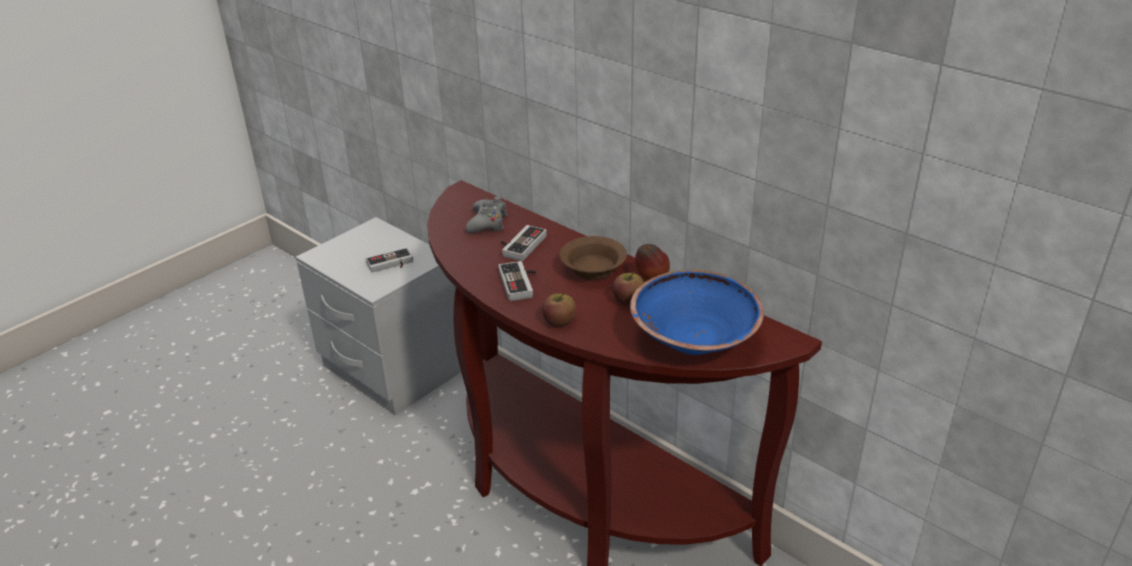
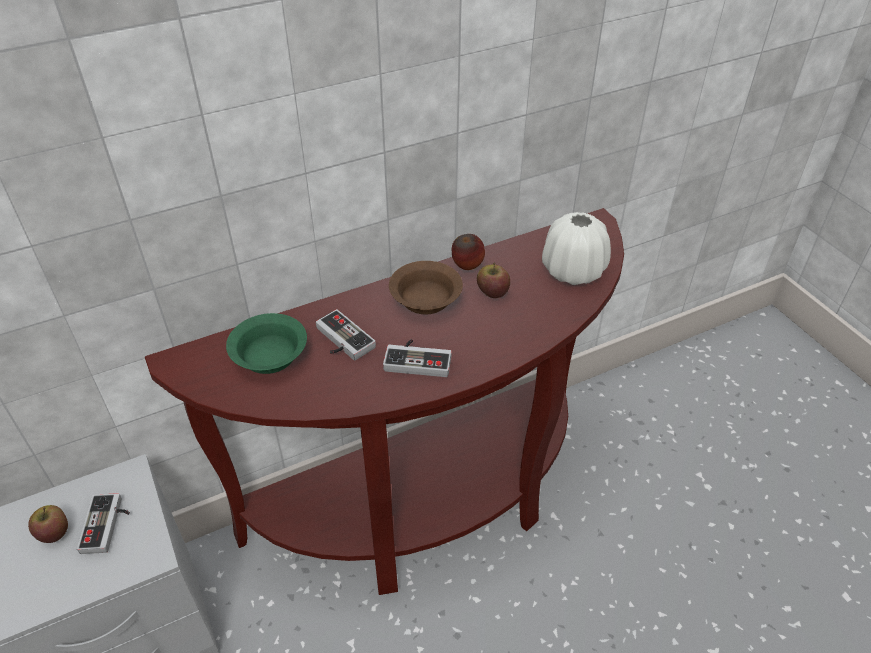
camera: 70 degrees left, 10 degrees up
grey game controller [465,196,508,233] -> green bowl [226,313,307,374]
apple [542,293,576,327] -> apple moved to [28,505,68,543]
blue bowl [630,270,764,355] -> white vase [542,212,611,285]

